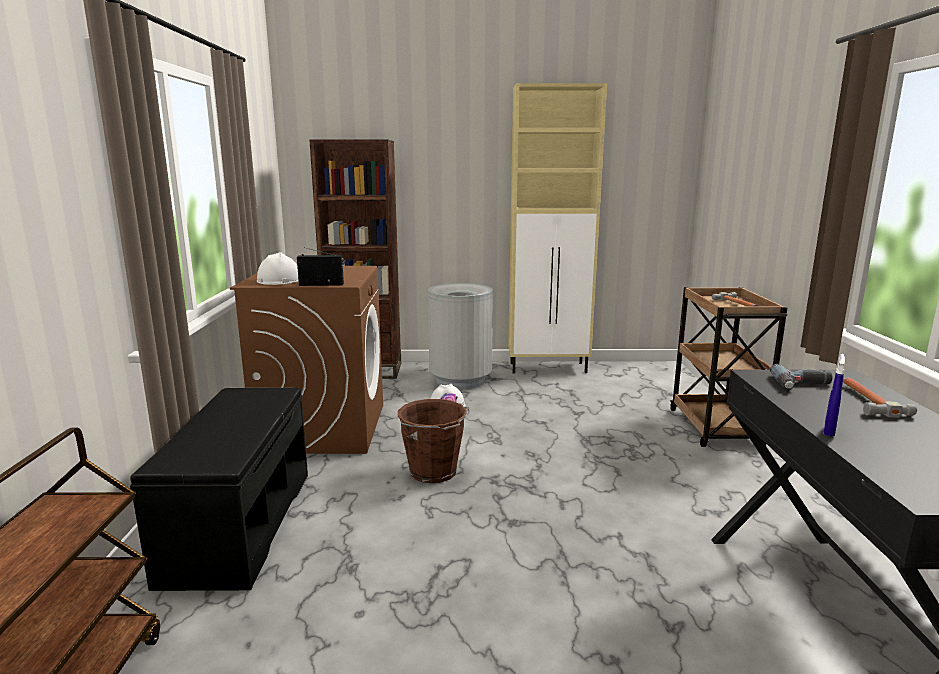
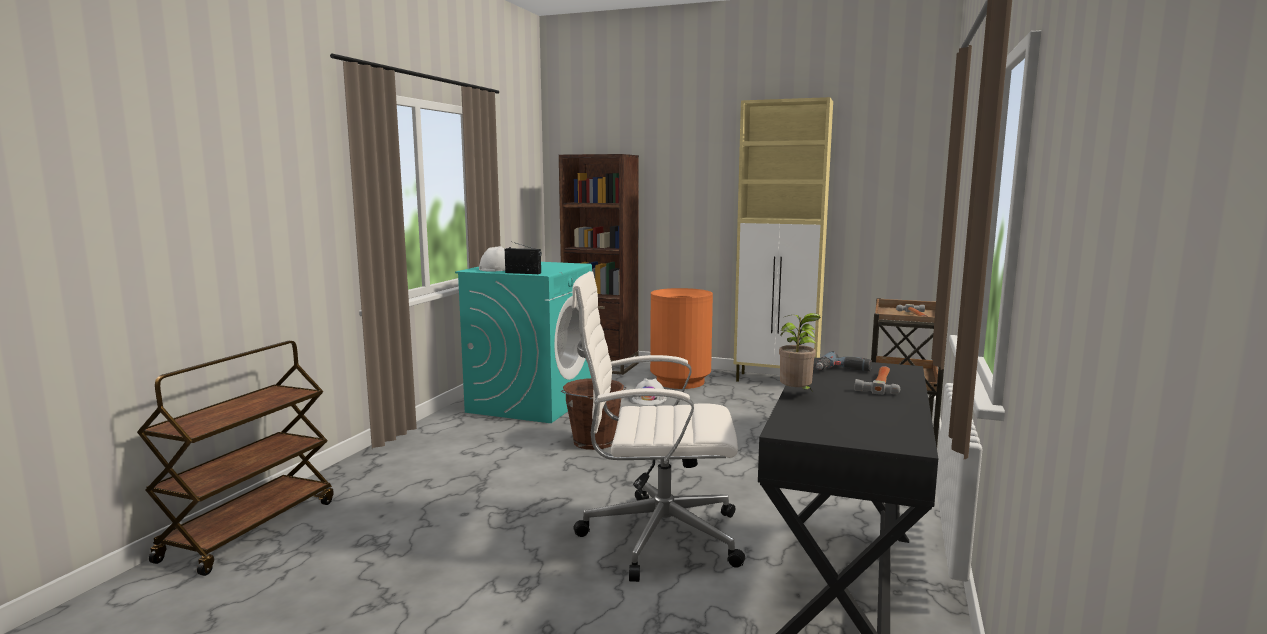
camera: 20 degrees right, 5 degrees down
black bench [130,388,308,591] -> none
brown washing machine [230,266,383,454] -> turquoise washing machine [455,262,592,423]
grey trash can [428,283,493,389] -> orange trash can [650,288,713,389]
blue spray bottle [824,354,845,437] -> potted plant [779,313,821,390]
none -> white office chair [572,271,745,582]

